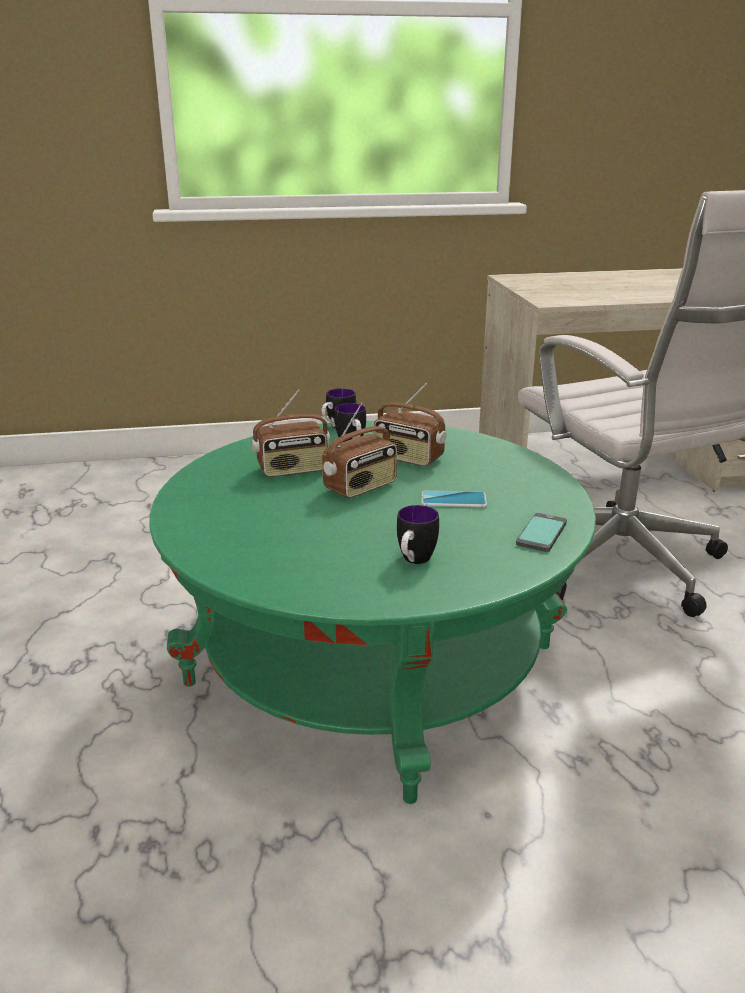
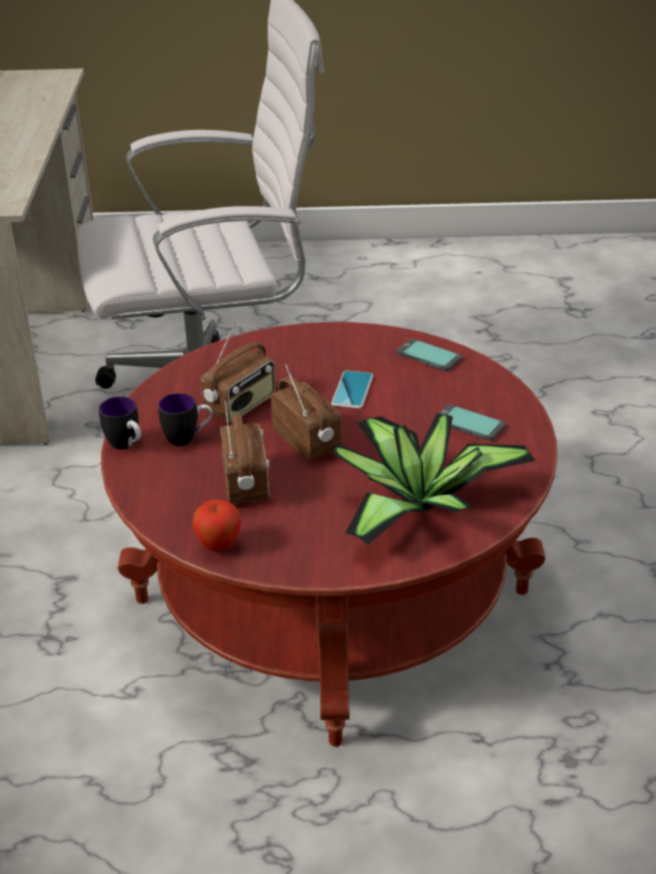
camera: 80 degrees left, 10 degrees up
green coffee table [150,421,596,804] -> red coffee table [101,322,558,747]
mug [397,505,439,564] -> phone [434,404,506,441]
none -> apple [193,499,241,551]
none -> potted plant [332,413,536,545]

